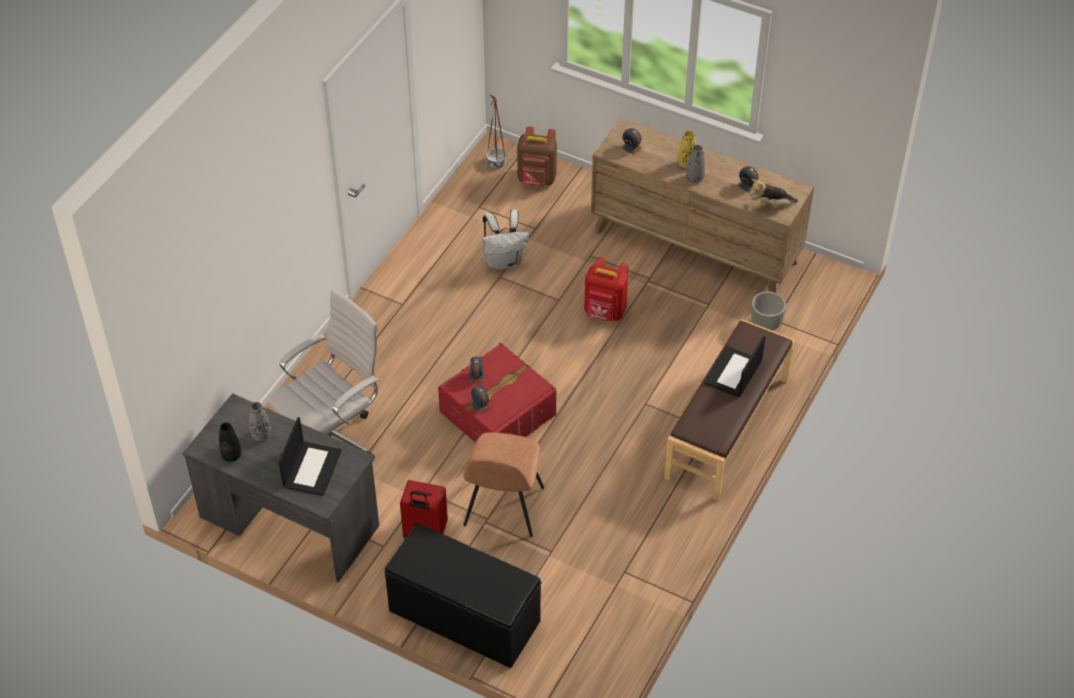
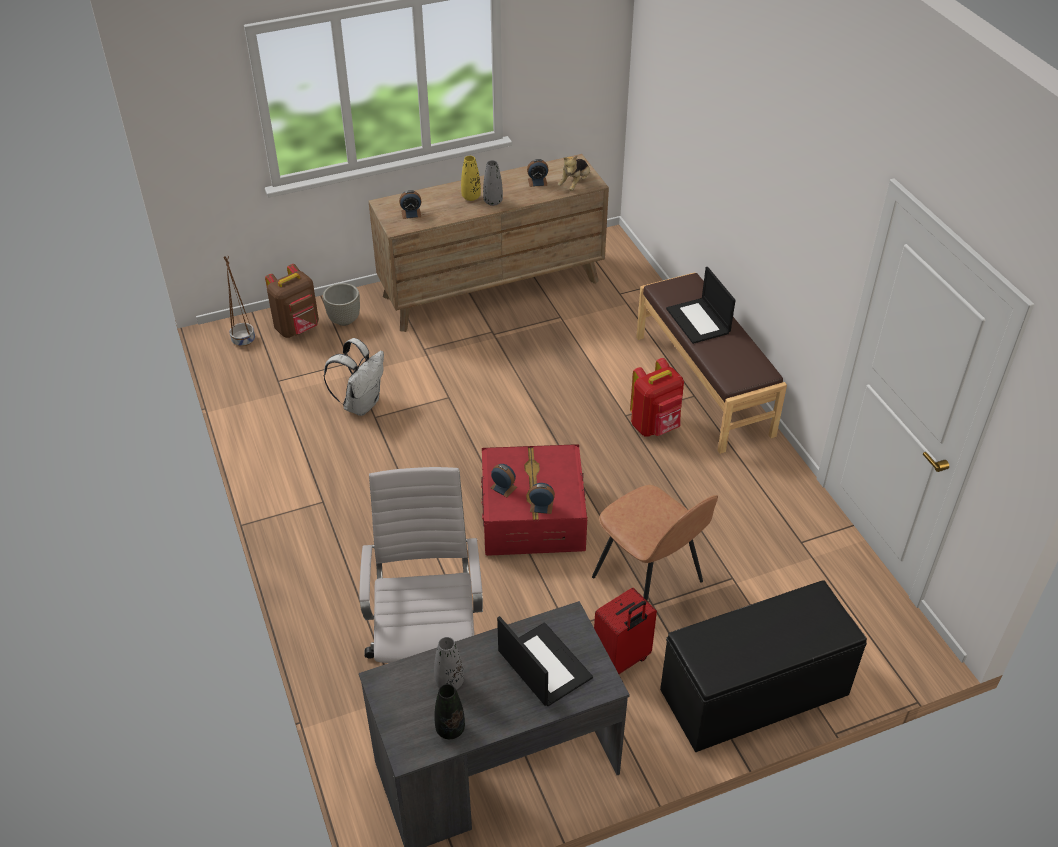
camera: 50 degrees left, 5 degrees down
red backpack [584,257,629,322] -> red backpack moved to [630,358,684,437]
grey planter [751,291,786,331] -> grey planter moved to [323,283,360,326]

